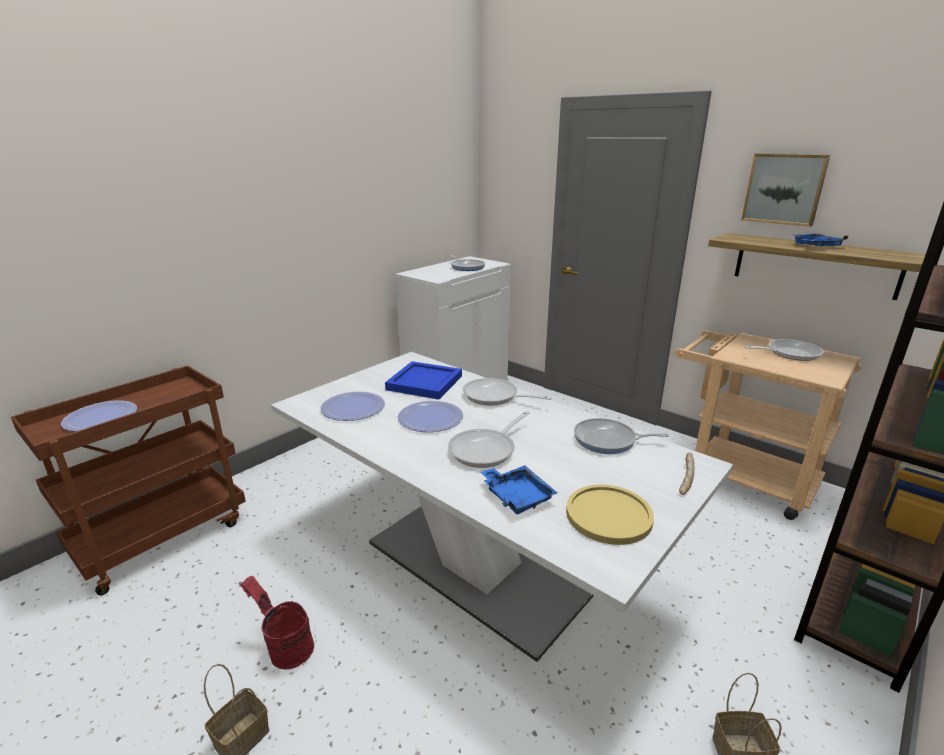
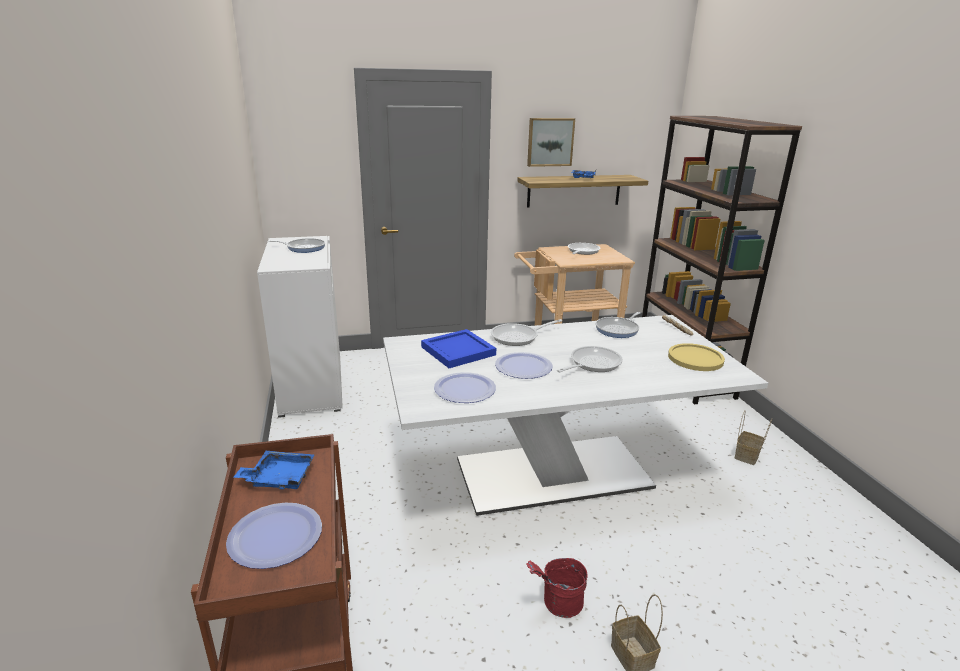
camera: 55 degrees left, 0 degrees up
frying pan [448,411,530,468] -> frying pan turned 120 degrees counterclockwise [557,346,623,373]
blue tray [480,465,557,514] -> blue tray moved to [234,451,315,489]

